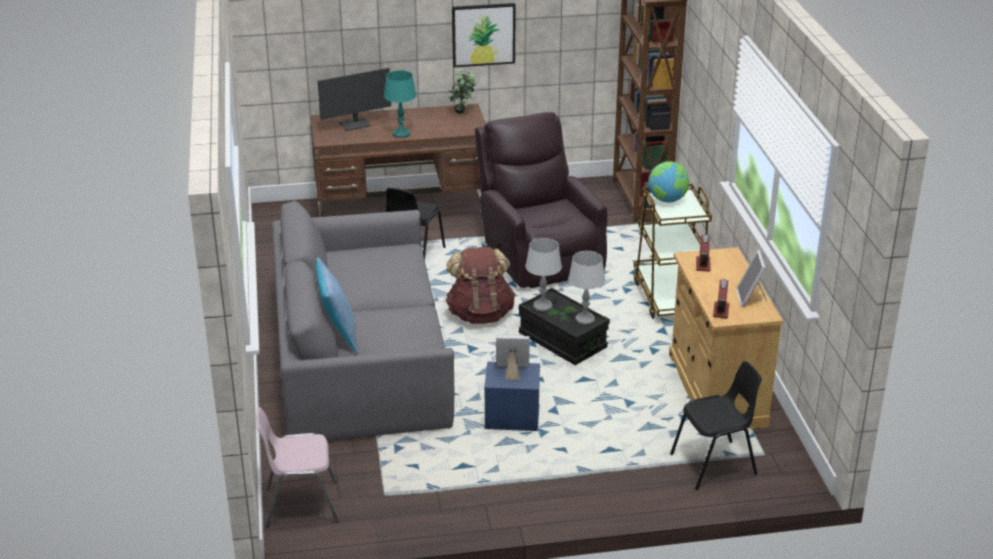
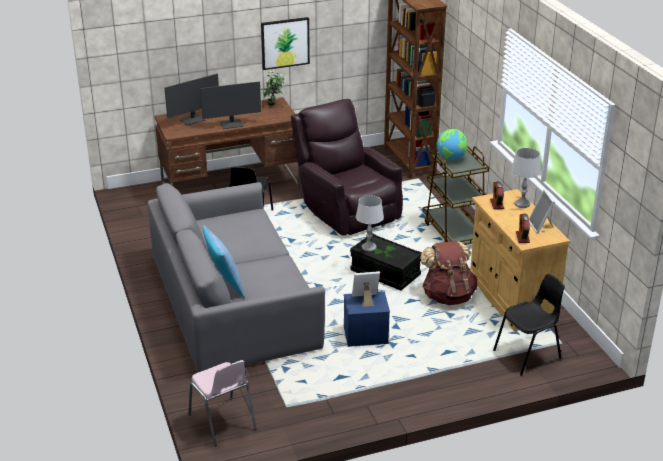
camera: 10 degrees left, 0 degrees up
pink chair [256,407,339,528] -> pink chair turned 105 degrees counterclockwise [188,360,257,447]
turquoise table lamp [384,70,417,138] -> monitor [200,81,261,129]
brown backpack [445,247,516,324] -> brown backpack moved to [420,241,478,305]
grey table lamp [568,251,605,325] -> grey table lamp moved to [511,148,541,208]

